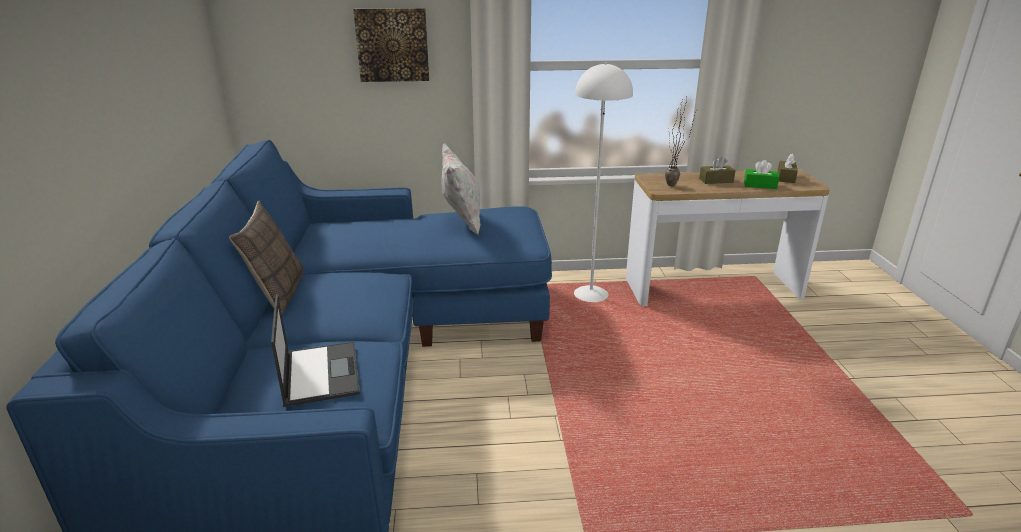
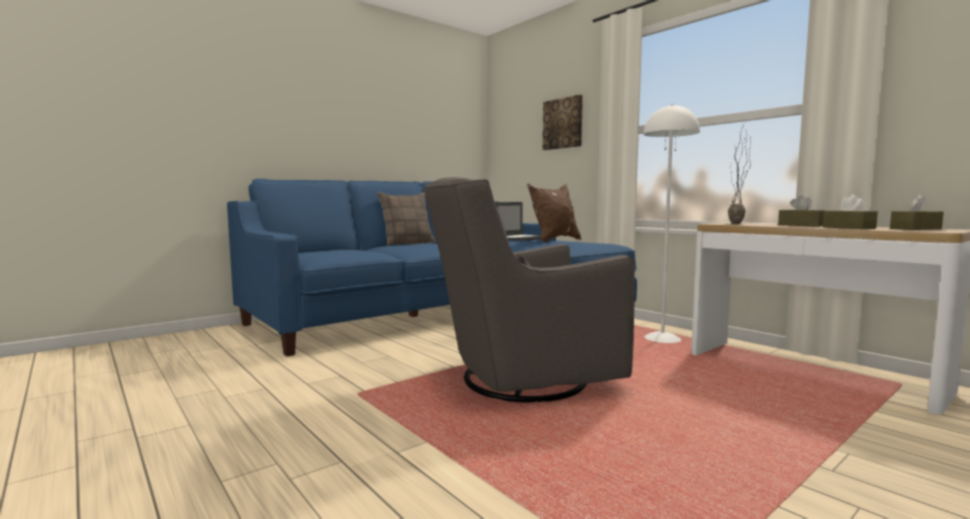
camera: 55 degrees right, 20 degrees down
laptop [271,294,360,407] -> laptop moved to [496,202,541,241]
white pillow [441,143,481,235] -> brown pillow [527,183,581,242]
green tissue box [744,160,779,189] -> brown tissue box [823,194,878,229]
none -> grey armchair [423,177,635,403]

